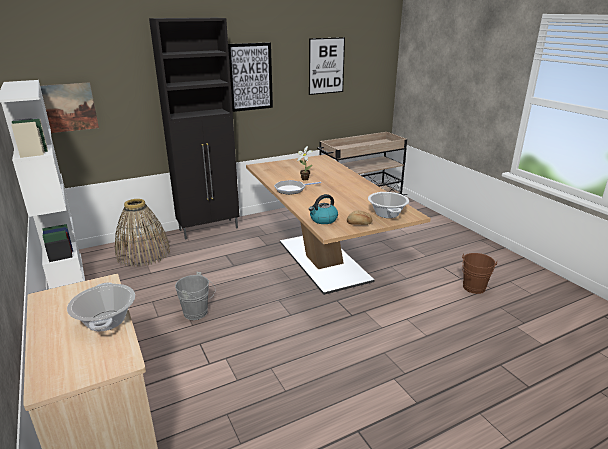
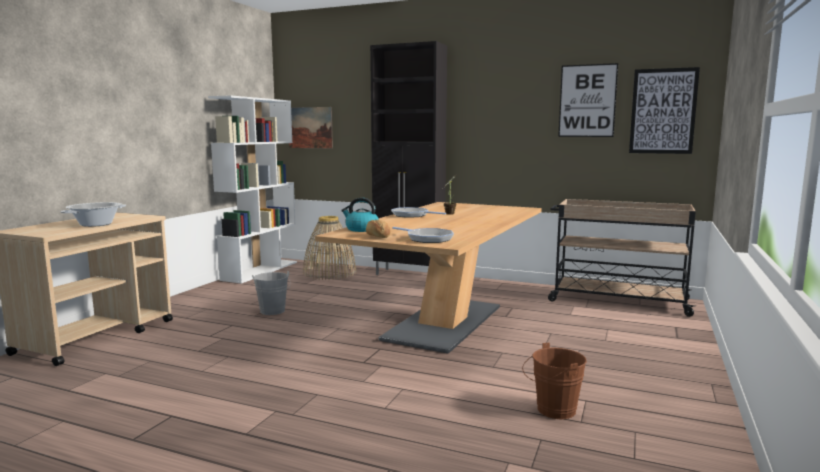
camera: 50 degrees right, 15 degrees down
picture [228,42,273,112] -> picture moved to [629,67,700,154]
cooking pot [368,192,409,218] -> frying pan [392,227,454,243]

